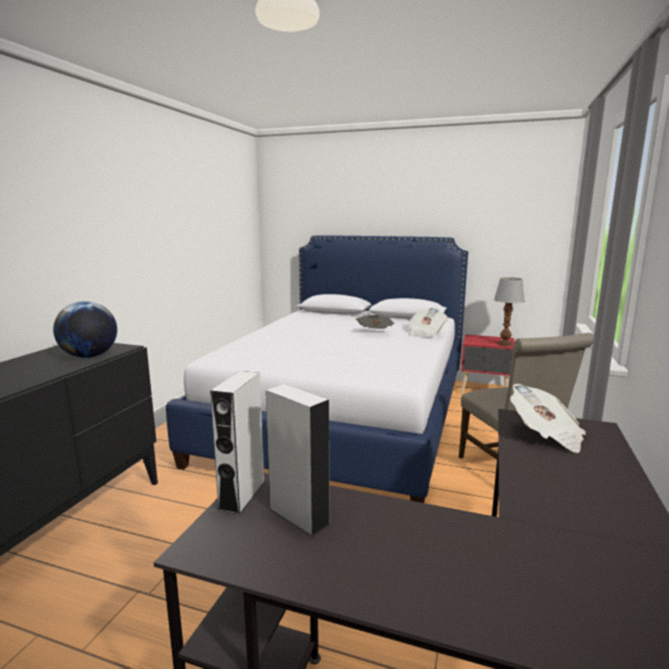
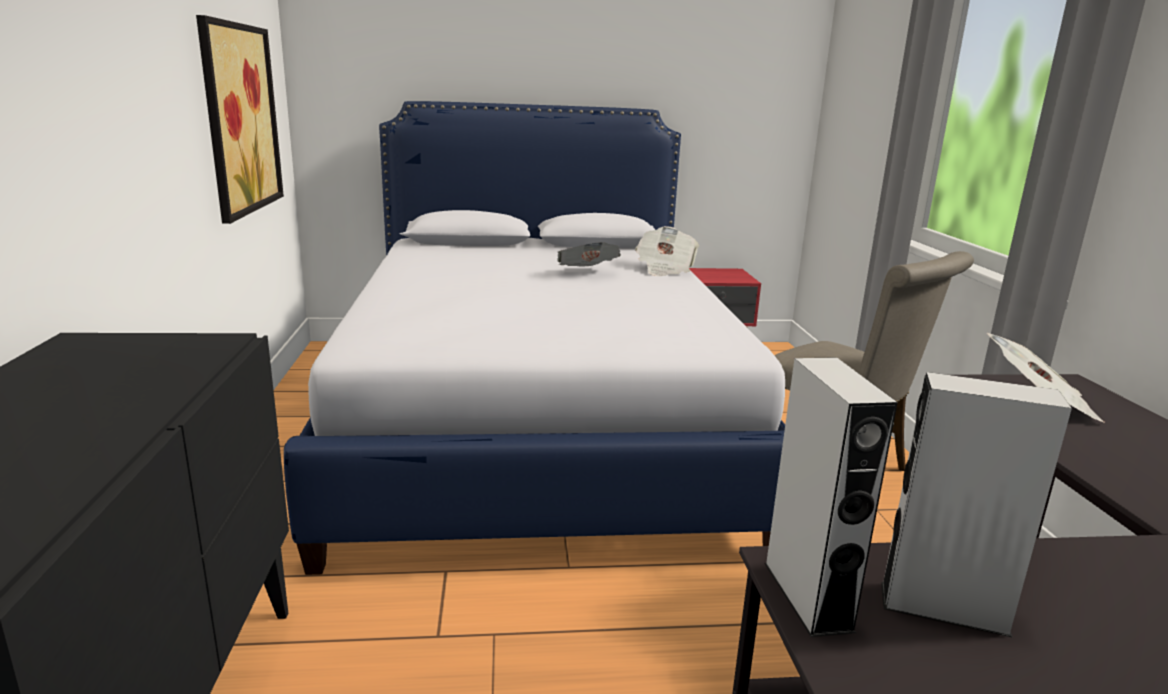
camera: 25 degrees left, 5 degrees up
globe [53,301,117,358] -> none
table lamp [494,277,525,346] -> none
none -> picture [196,15,284,224]

